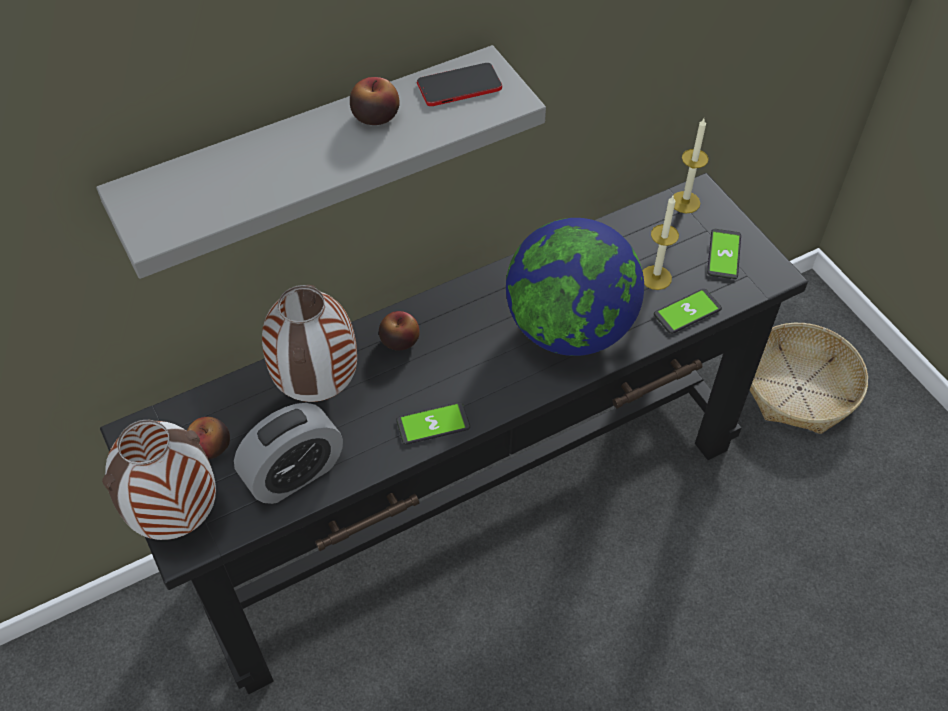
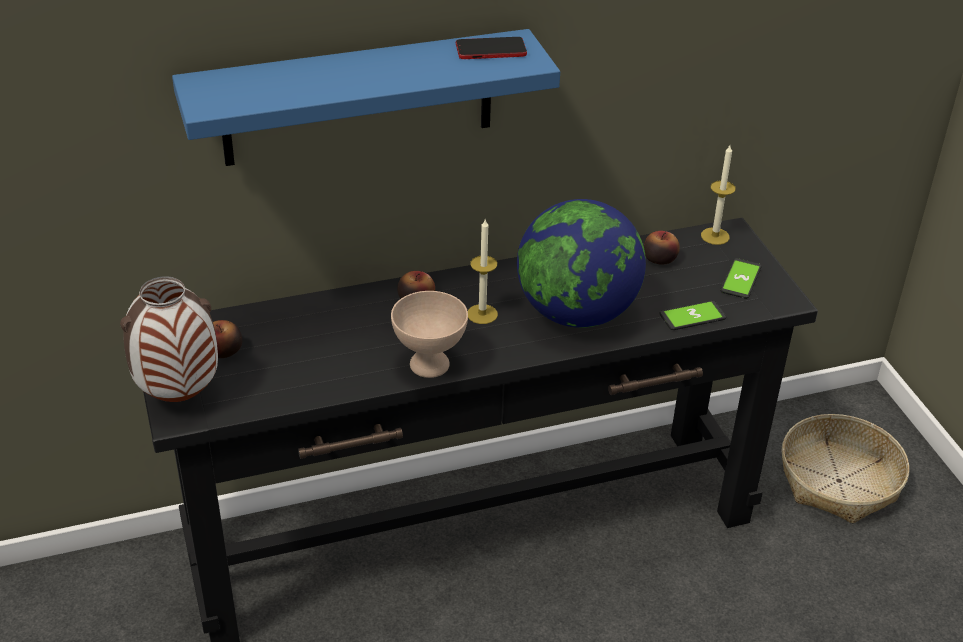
camera: 10 degrees right, 15 degrees down
grey shelf [96,45,546,279] -> blue shelf [172,29,560,166]
alarm clock [234,403,343,504] -> none
vase [262,285,357,402] -> none
apple [350,77,400,125] -> apple moved to [644,231,680,265]
phone [396,402,470,445] -> beige bowl [391,291,468,378]
candle [643,196,679,290] -> candle moved to [468,220,498,324]

